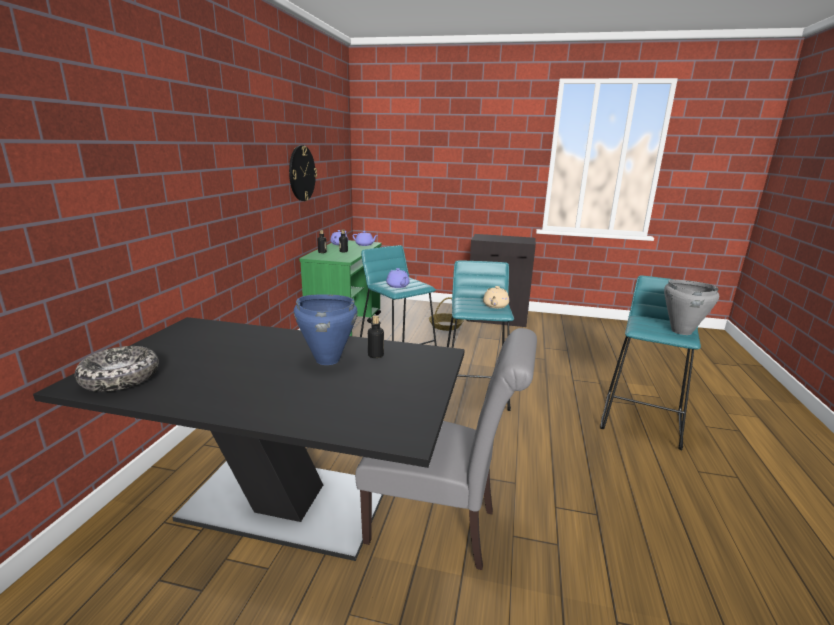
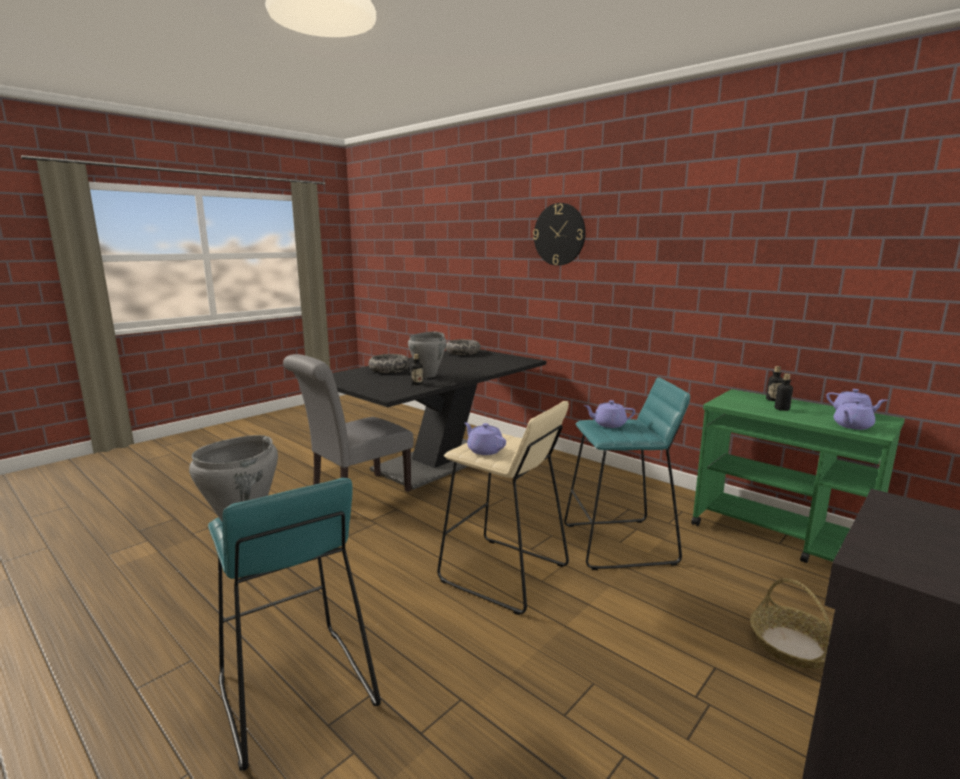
camera: 120 degrees right, 5 degrees down
wall clock [289,145,317,201] -> wall clock moved to [533,203,586,266]
blue cooking pot [294,294,358,365] -> grey cooking pot [408,331,447,378]
turquoise stool [447,261,514,411] -> beige stool [437,401,569,615]
beige teapot [483,286,509,308] -> purple teapot [464,422,506,455]
none -> bowl [368,354,410,373]

